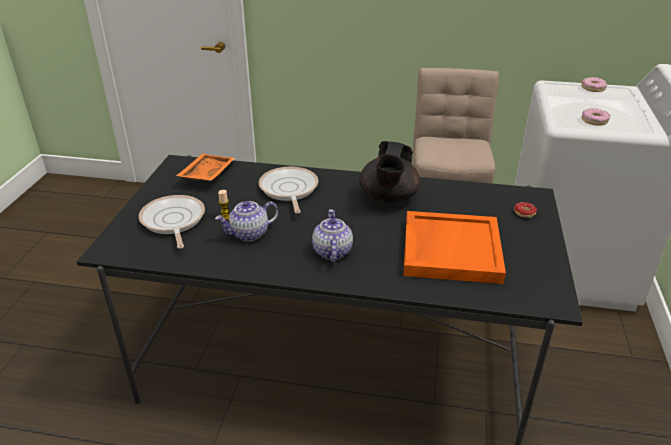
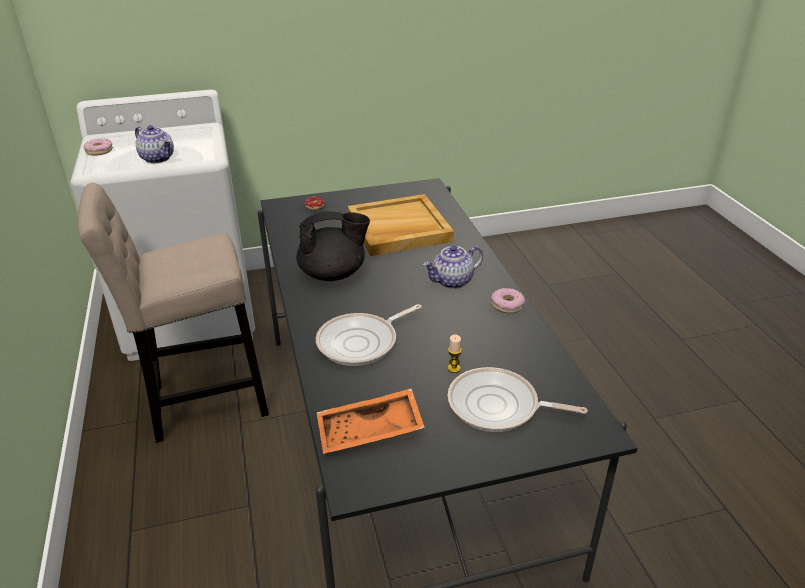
camera: 115 degrees left, 0 degrees up
frying pan [139,195,205,249] -> frying pan turned 60 degrees clockwise [448,367,588,432]
teapot [215,201,279,241] -> teapot moved to [135,125,174,163]
orange tray [403,211,506,284] -> beige tray [348,194,454,256]
donut [582,108,610,126] -> donut moved to [491,288,525,313]

